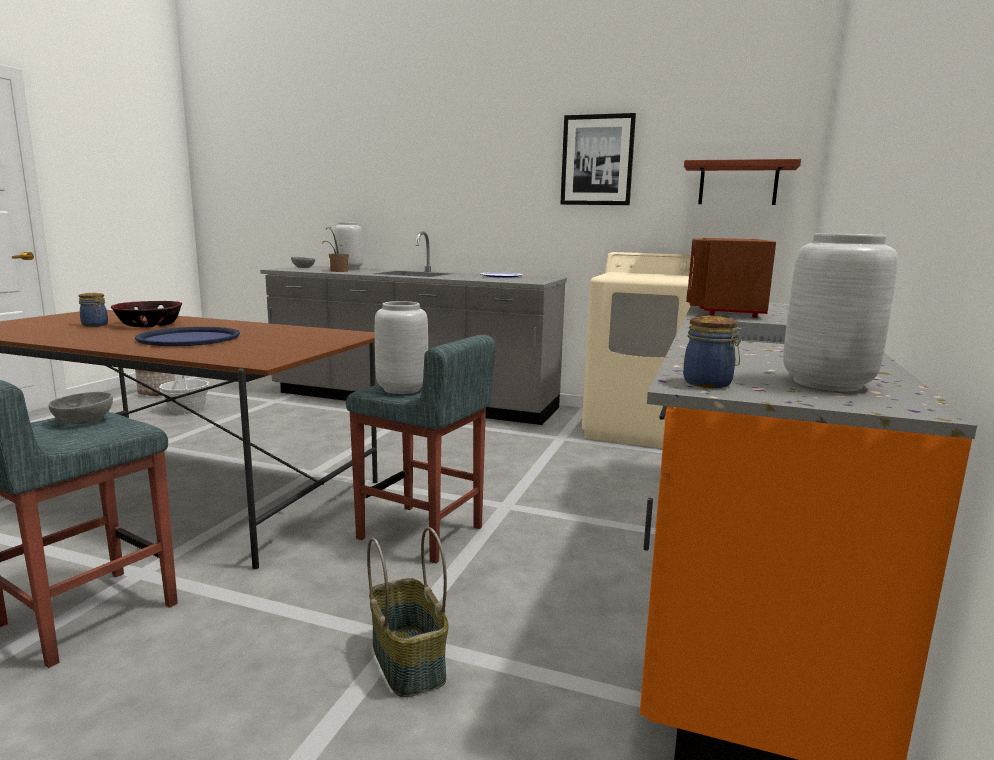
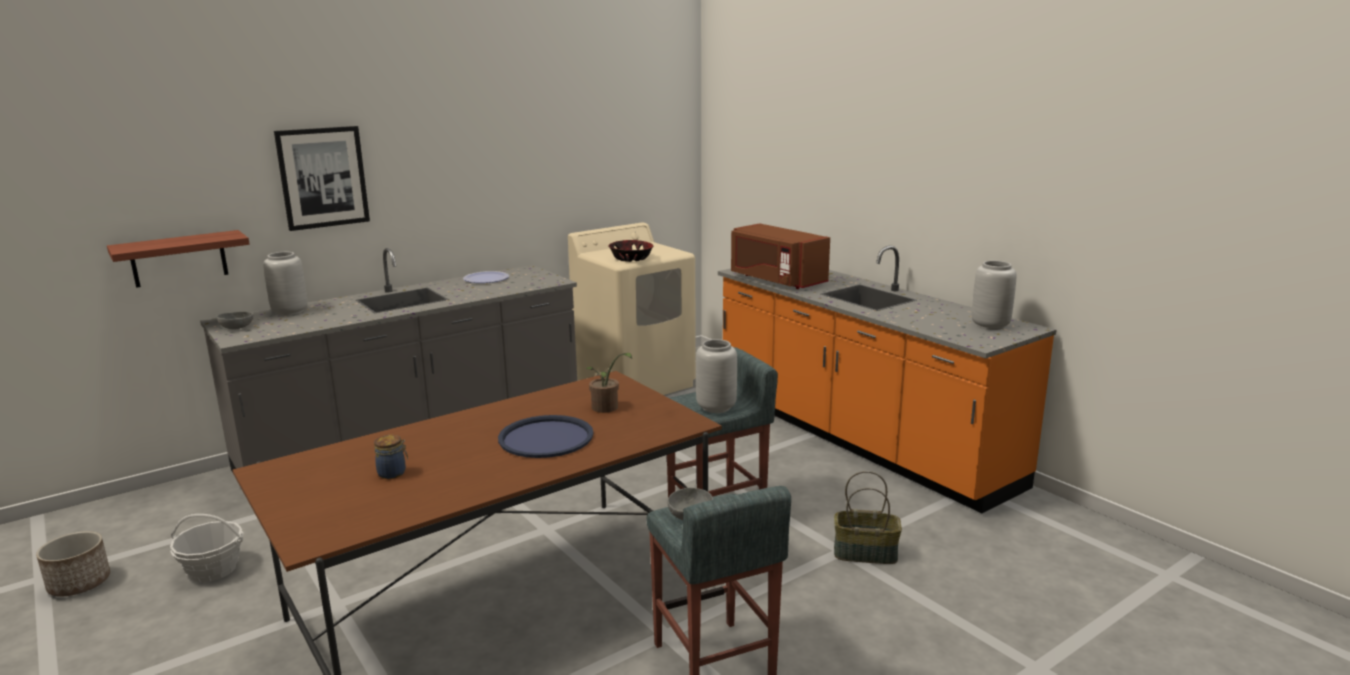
camera: 55 degrees left, 5 degrees up
bowl [111,301,182,328] -> bowl moved to [608,240,654,262]
potted plant [322,227,349,272] -> potted plant moved to [585,353,632,413]
picture [560,113,636,205] -> picture moved to [274,126,370,231]
jar [683,316,742,388] -> none
shelf [684,159,801,205] -> shelf moved to [107,230,250,288]

